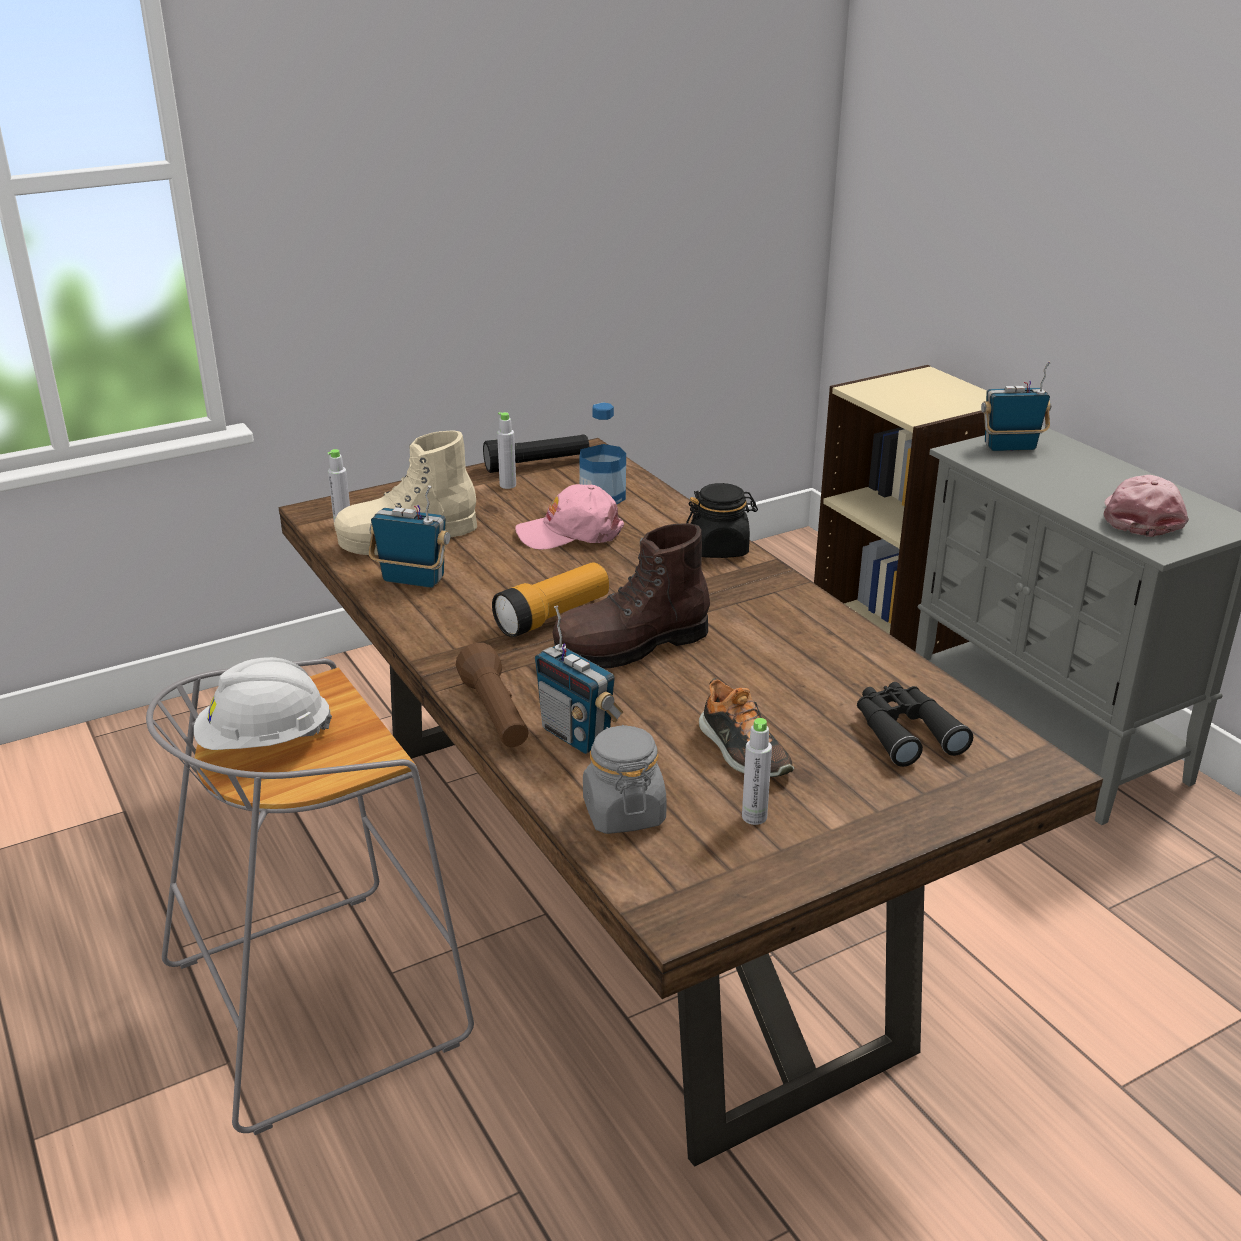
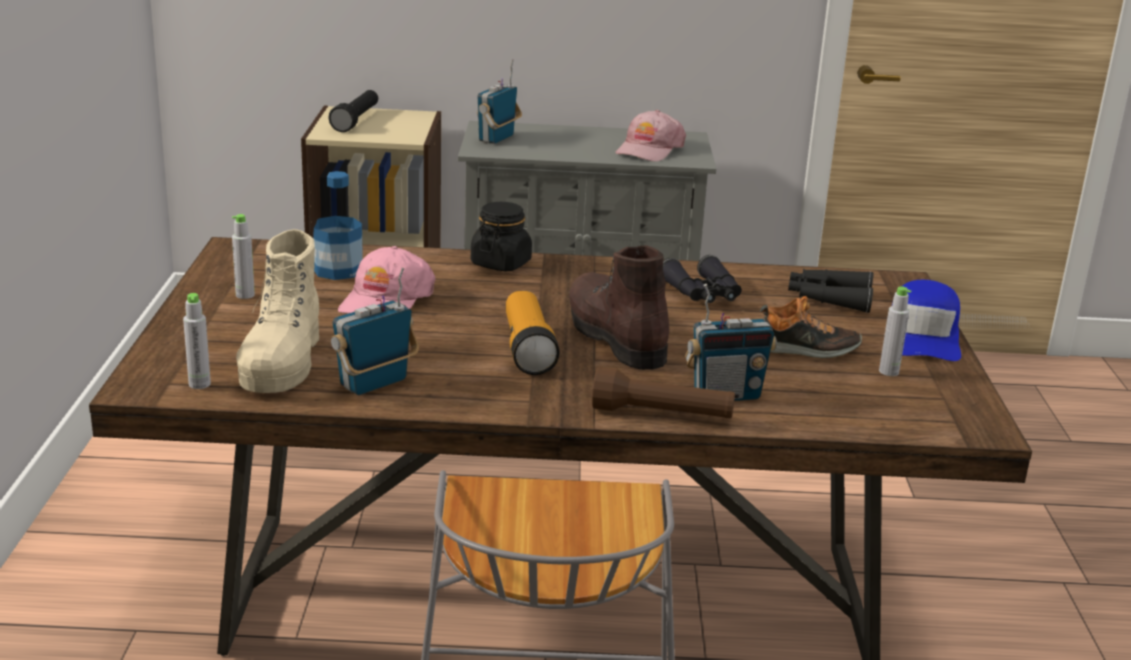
camera: 60 degrees left, 5 degrees down
white hard hat [194,657,332,750] -> none
black flashlight [483,434,589,473] -> black flashlight moved to [328,90,378,132]
brown boot [552,523,710,669] -> brown boot turned 150 degrees clockwise [569,245,669,370]
grey jar [583,725,666,834] -> none
pink cap [1103,475,1189,537] -> pink cap turned 105 degrees counterclockwise [615,110,686,162]
none -> black binoculars [663,255,742,303]
none -> blue cap [892,280,961,361]

